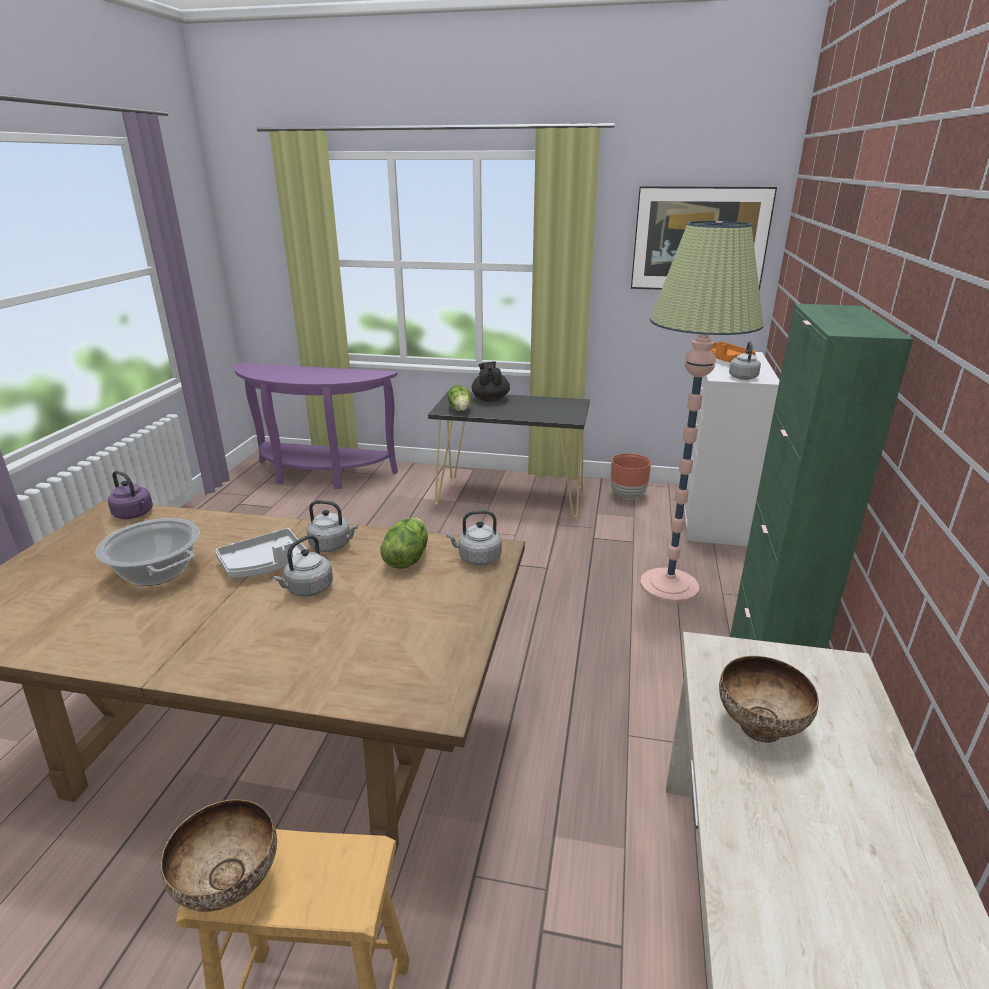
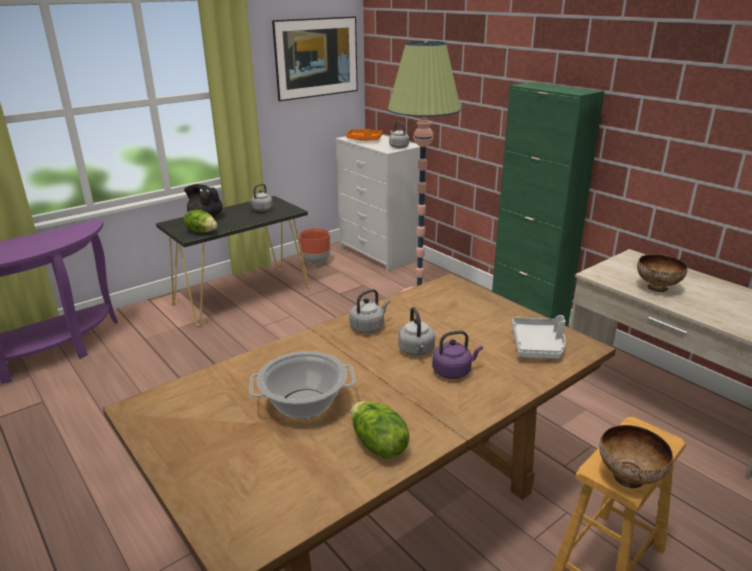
camera: 50 degrees left, 0 degrees up
purple kettle [108,471,153,519] -> purple kettle moved to [432,330,483,379]
grey tray [215,528,306,578] -> grey tray moved to [511,315,566,359]
lettuce [380,518,428,569] -> lettuce moved to [351,401,409,459]
grey kettle [446,510,502,566] -> grey kettle moved to [247,184,273,211]

